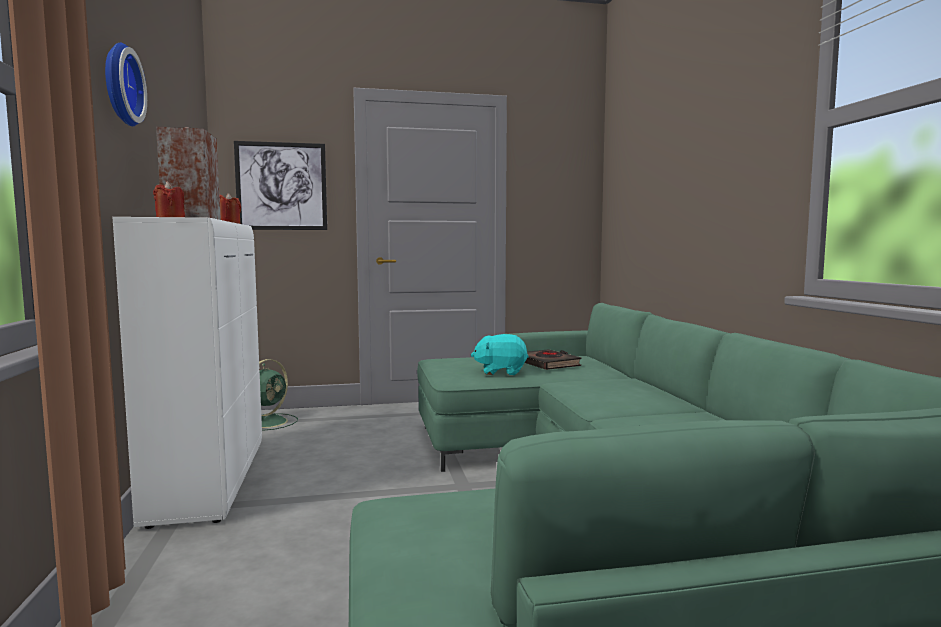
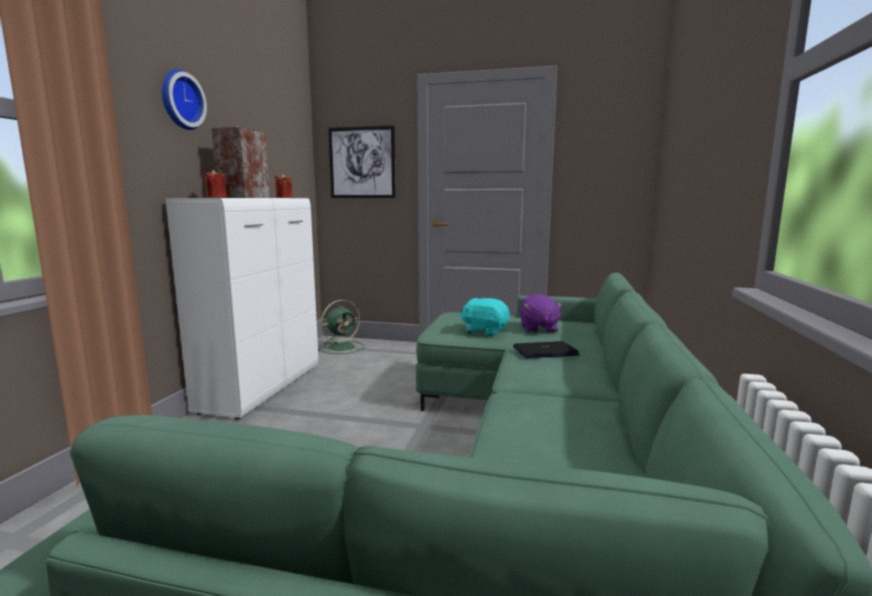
camera: 25 degrees right, 5 degrees up
black book [524,349,582,370] -> purple plush toy [520,294,563,333]
none -> laptop [513,341,579,358]

